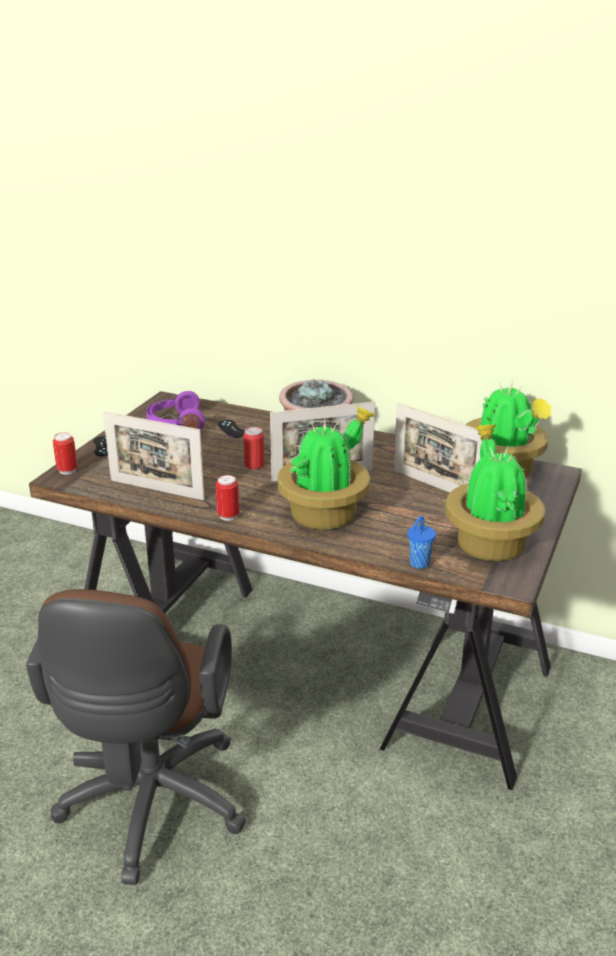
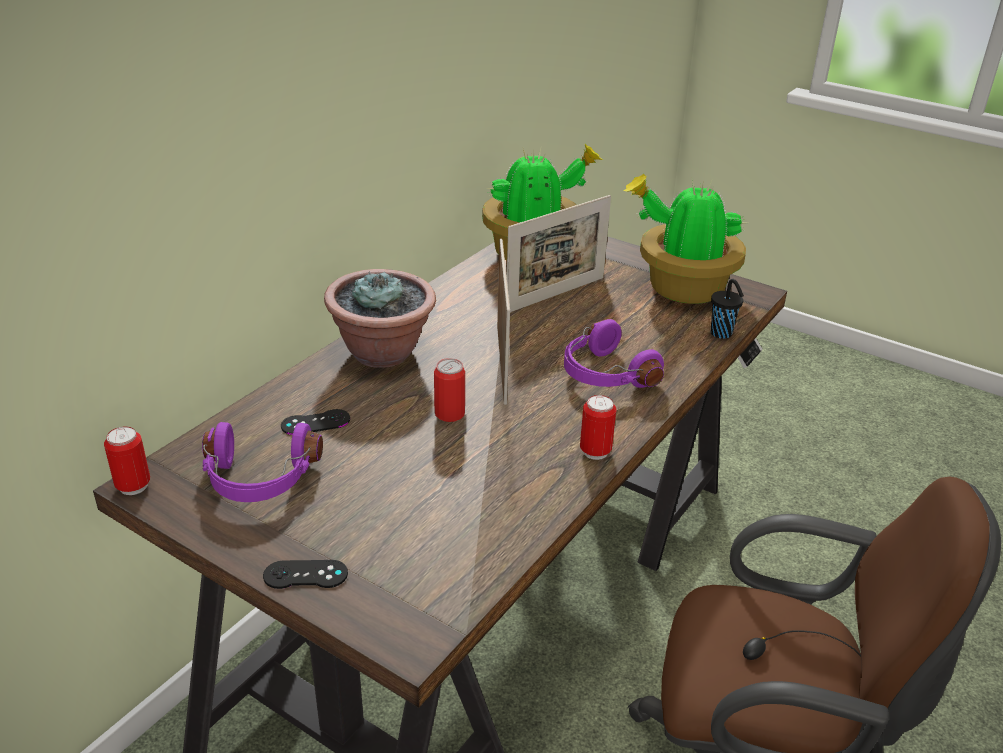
camera: 80 degrees left, 5 degrees up
can [53,432,78,475] -> can moved to [104,426,150,495]
picture frame [103,411,205,501] -> none
potted plant [277,406,374,530] -> purple headphones [564,319,664,388]
blue cup [408,516,436,569] -> black cup [711,279,744,339]

